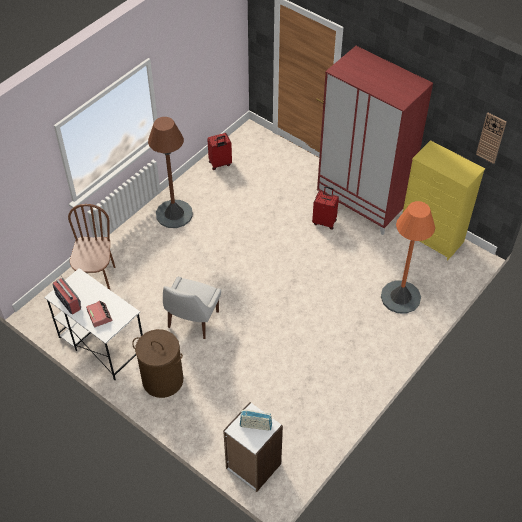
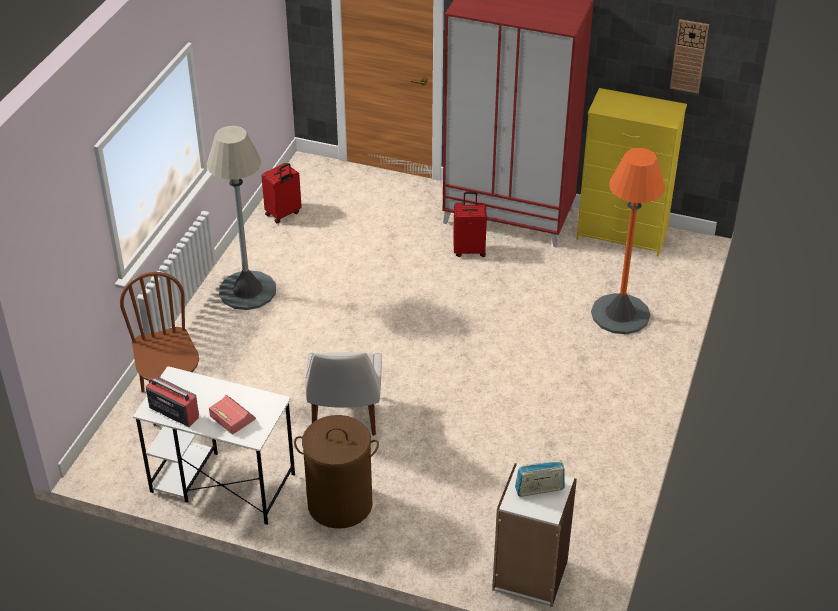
camera: 20 degrees left, 10 degrees down
brown floor lamp [148,117,193,228] -> grey floor lamp [207,126,276,310]

